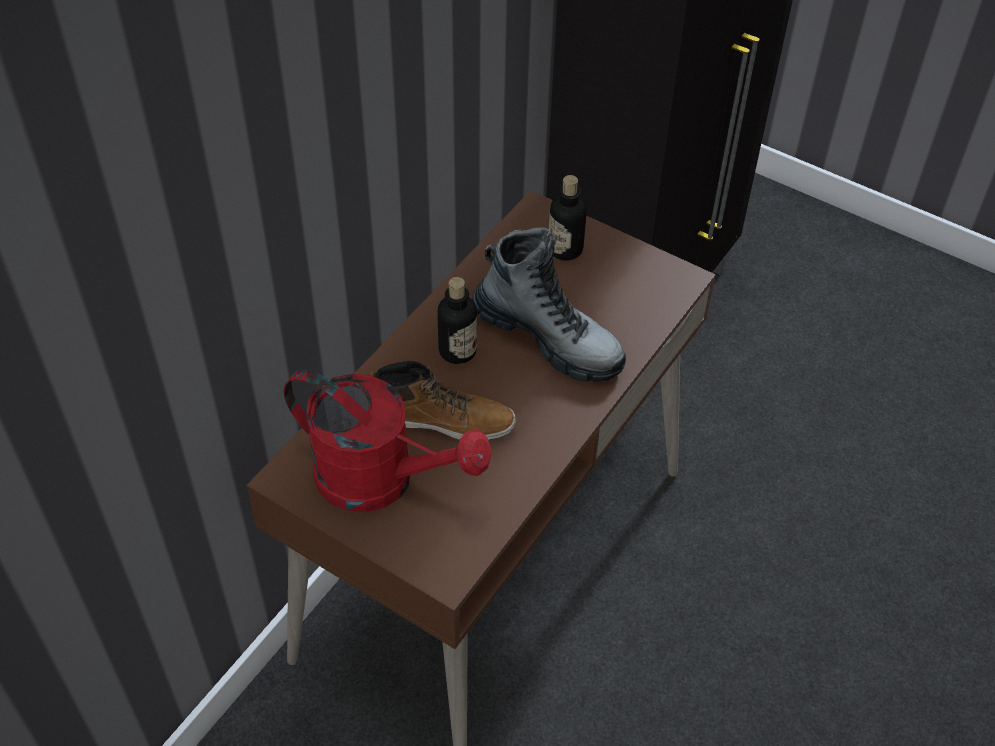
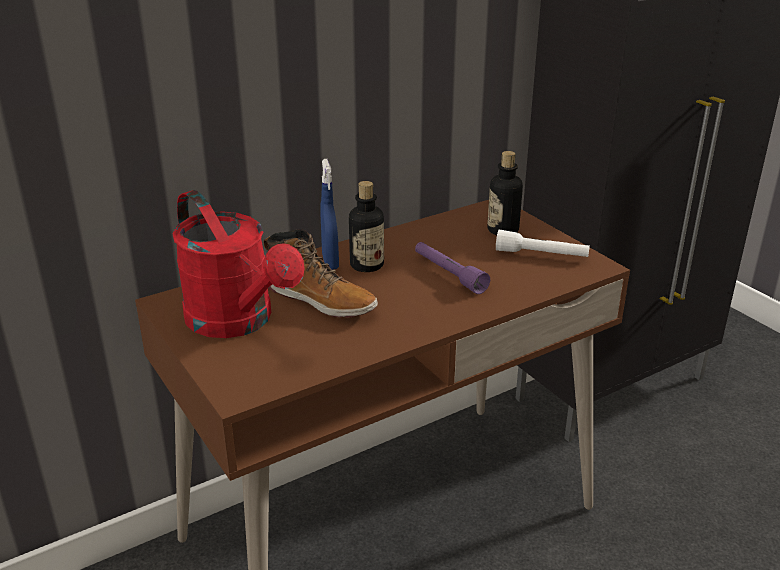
camera: 25 degrees right, 20 degrees down
boot [472,227,626,382] -> purple flashlight [415,242,490,294]
none -> blue spray bottle [321,159,339,270]
none -> white flashlight [496,230,590,257]

